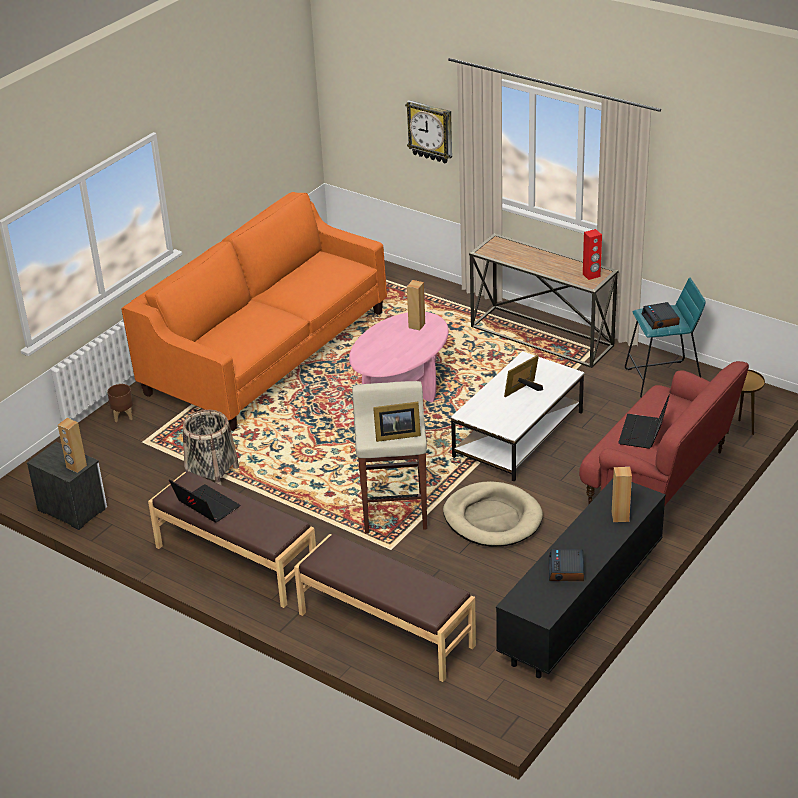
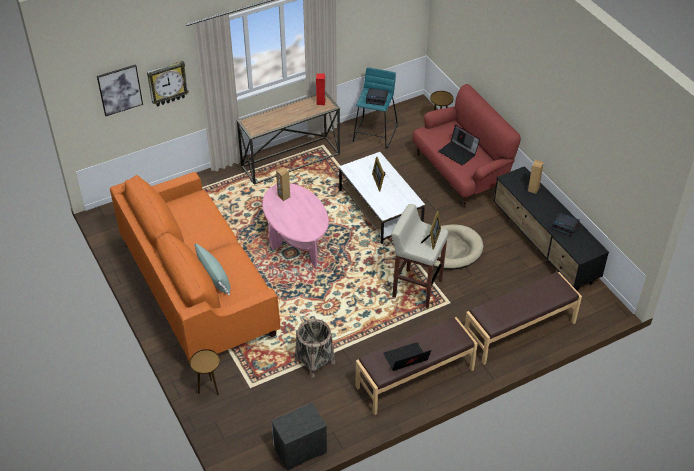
camera: 65 degrees left, 10 degrees up
brown speaker [58,418,87,473] -> none
brown planter [107,384,133,422] -> brown side table [190,349,220,395]
none -> picture [97,64,143,116]
none -> green pillow [194,243,230,296]

